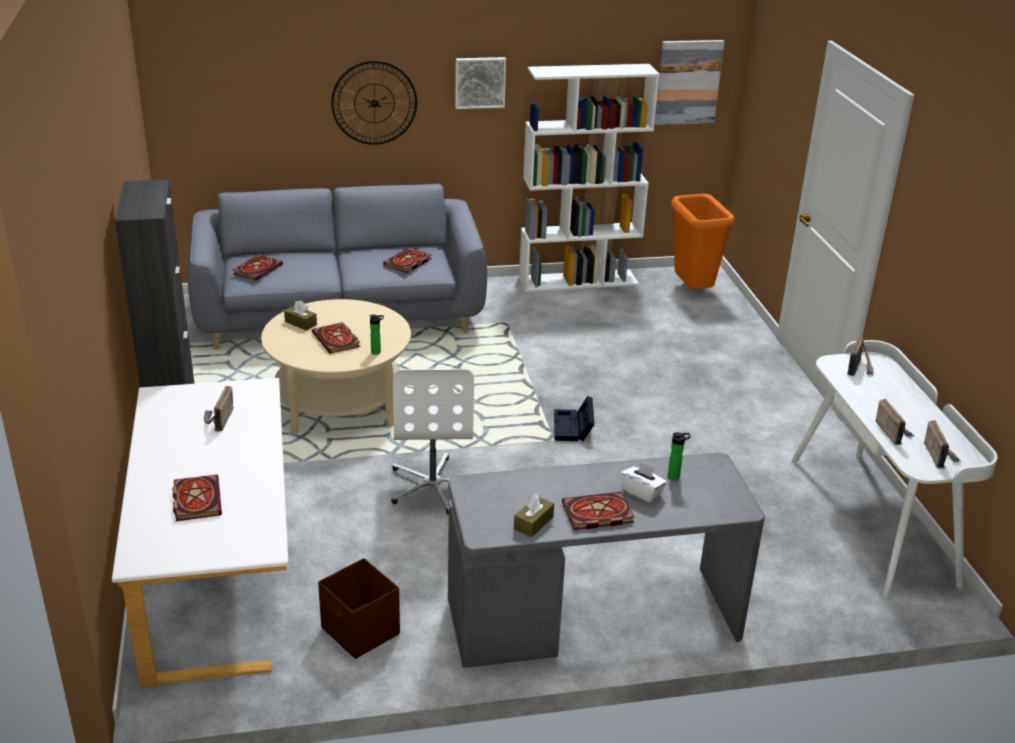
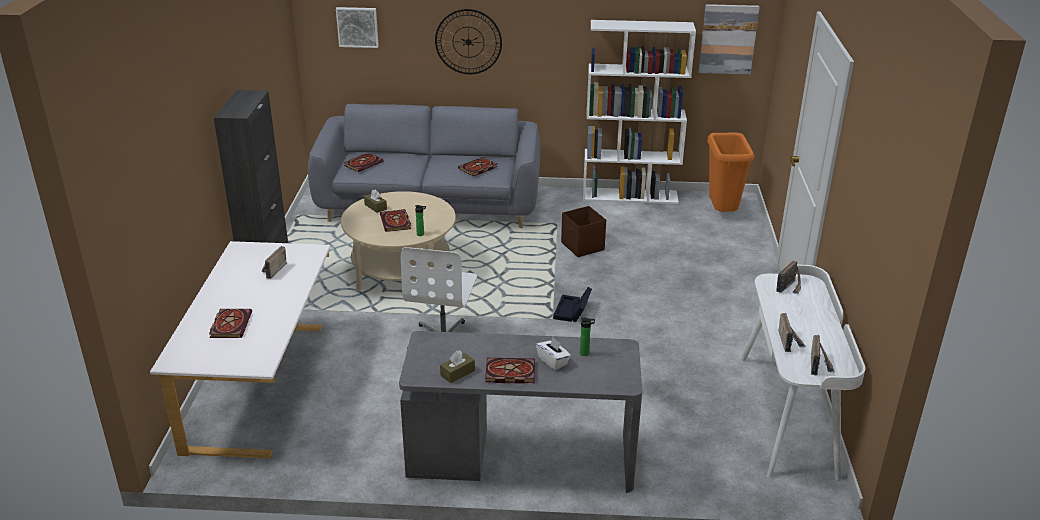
camera: 15 degrees right, 0 degrees up
brown storage box [318,558,400,659] -> brown storage box moved to [561,206,606,257]
picture [455,57,506,109] -> picture moved to [336,7,379,48]

